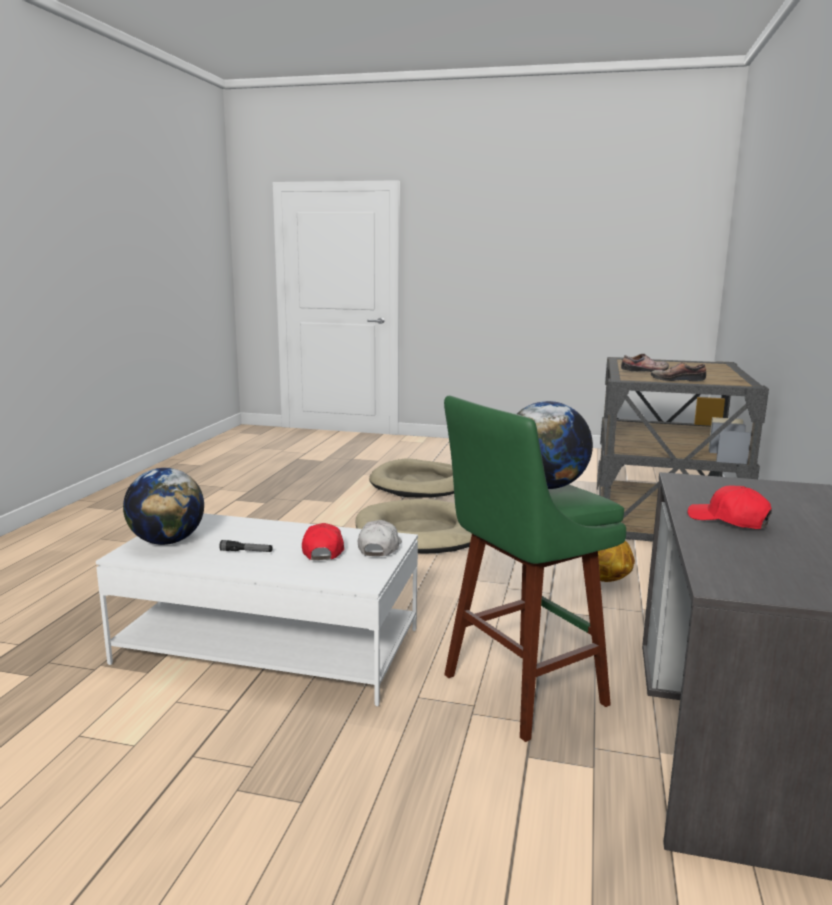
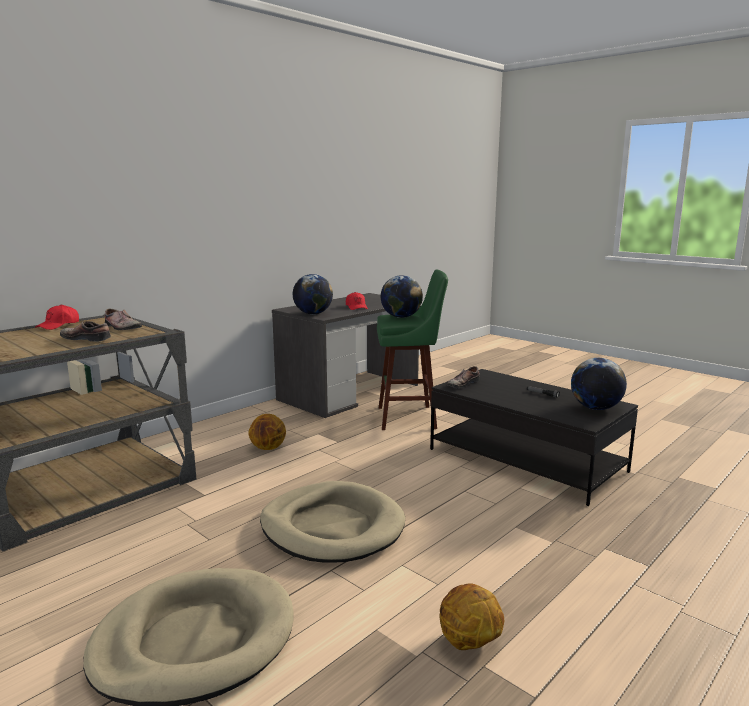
camera: 150 degrees left, 0 degrees up
white coffee table [96,513,418,706] -> black coffee table [430,369,638,506]
red cap [302,523,344,560] -> red cap moved to [35,304,79,330]
white cap [358,520,402,556] -> shoe [447,366,480,388]
none -> globe [293,274,333,314]
none -> basketball [440,583,504,650]

